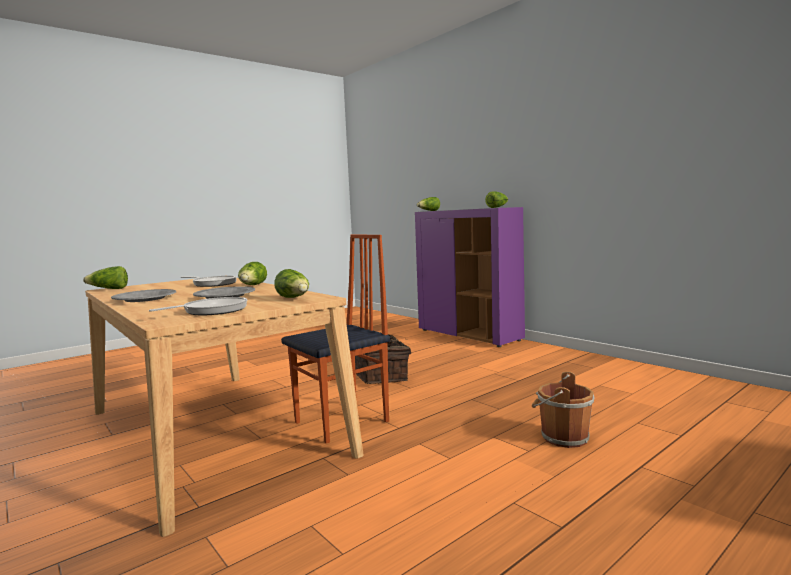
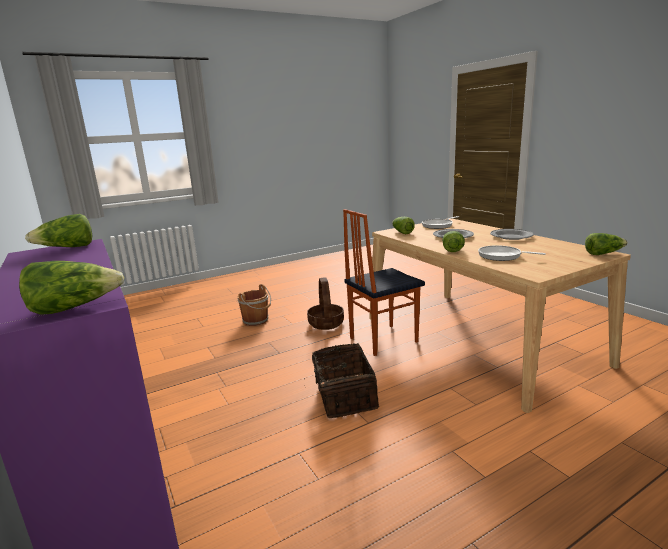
camera: 170 degrees left, 10 degrees up
none -> basket [307,278,344,330]

